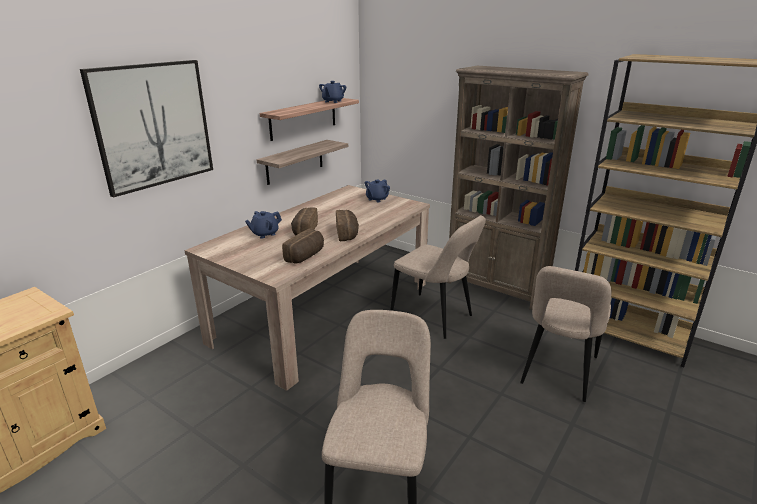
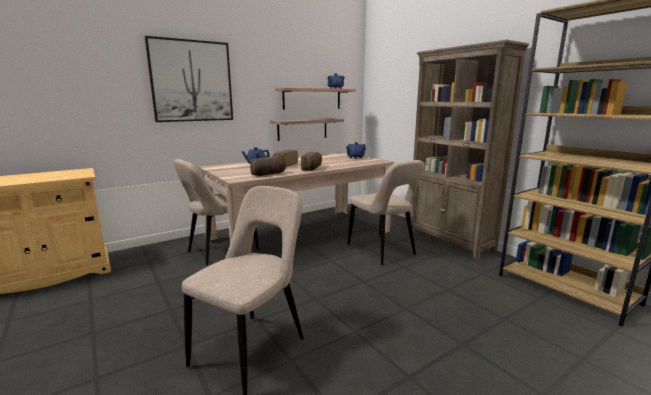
camera: 20 degrees right, 10 degrees down
beige chair [520,266,612,402] -> beige chair moved to [174,159,259,265]

